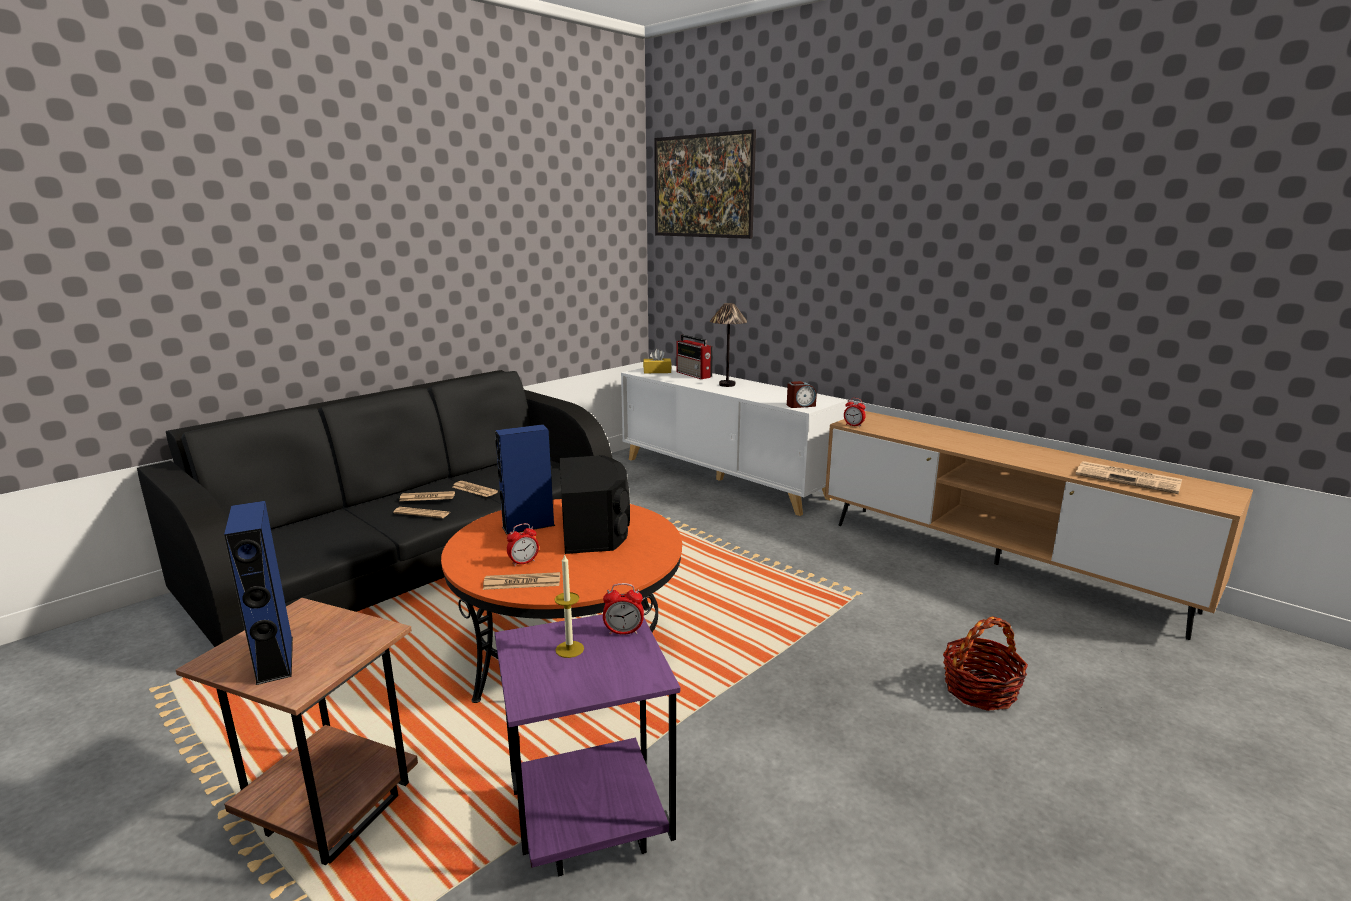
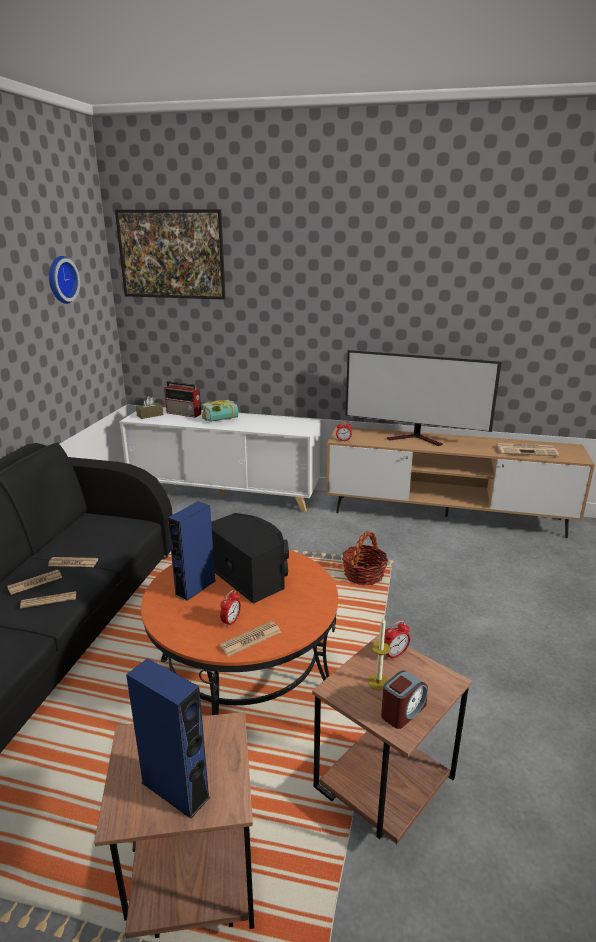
camera: 30 degrees left, 5 degrees up
purple side table [495,614,680,876] -> brown side table [312,634,472,844]
yellow tissue box [643,349,672,373] -> brown tissue box [136,396,163,419]
table lamp [710,303,748,387] -> book [201,400,238,422]
alarm clock [787,381,817,408] -> alarm clock moved to [381,670,428,729]
basket [943,616,1028,711] -> basket moved to [342,532,388,585]
none -> wall clock [49,256,80,304]
none -> television [346,350,501,446]

